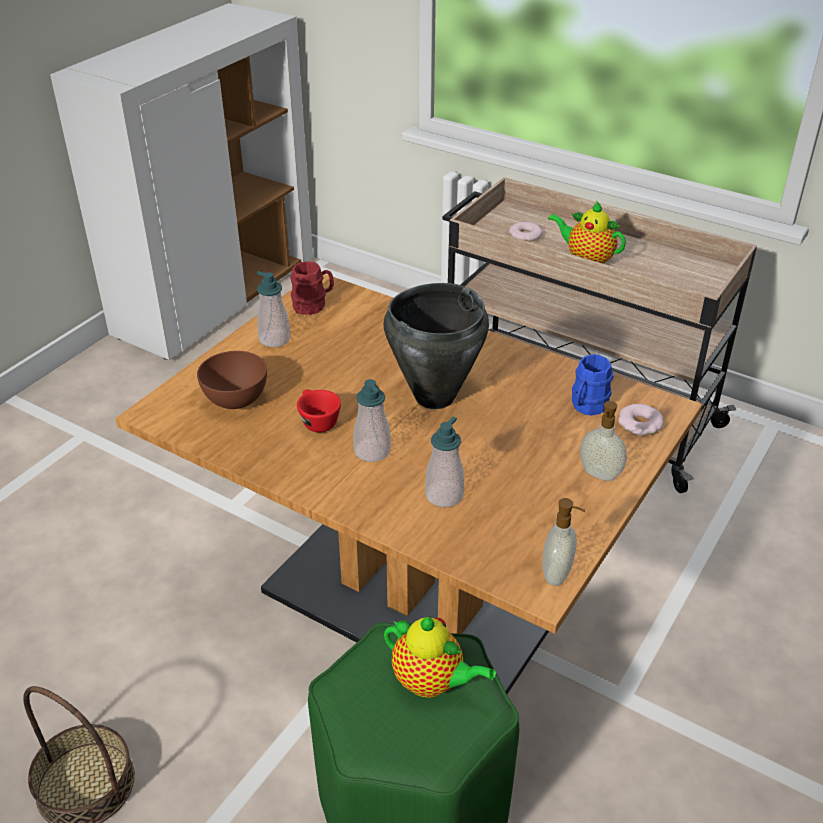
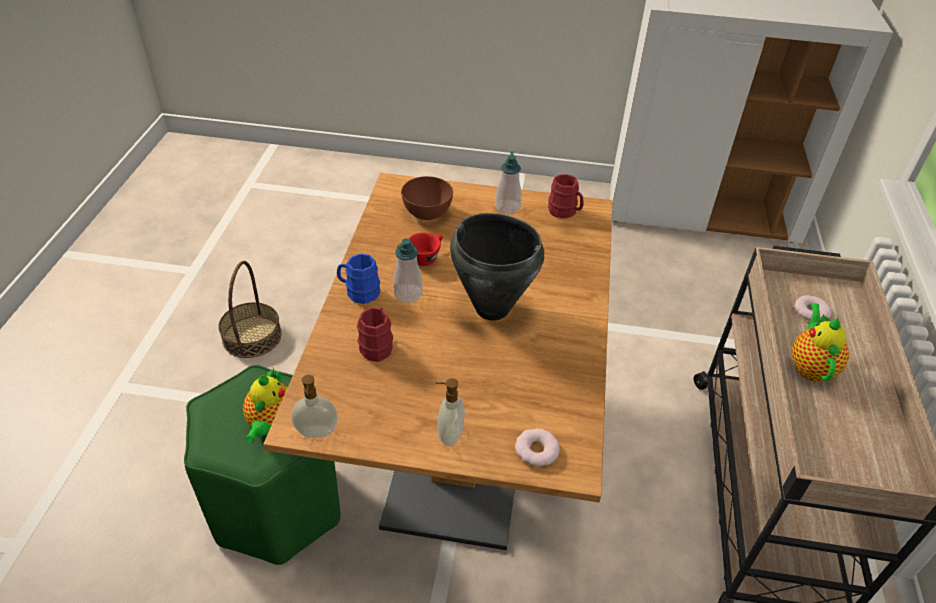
camera: 65 degrees right, 5 degrees up
soap dispenser [425,417,464,507] -> red mug [357,307,393,362]
blue mug [572,354,613,416] -> blue mug moved to [337,253,380,304]

